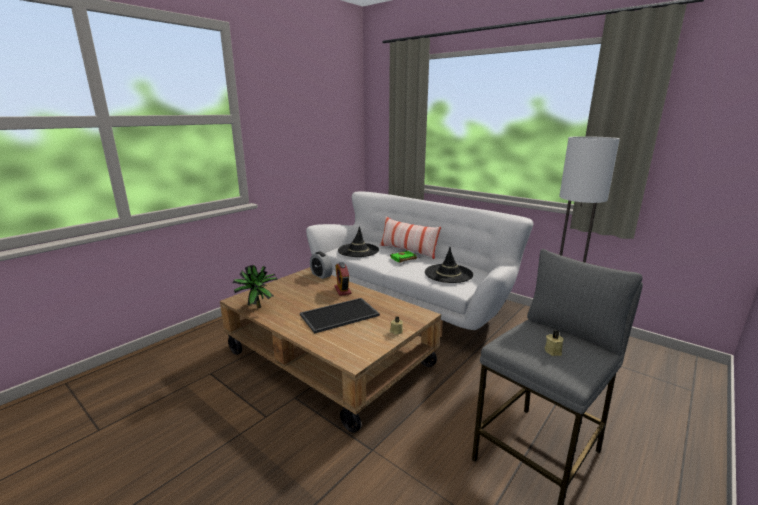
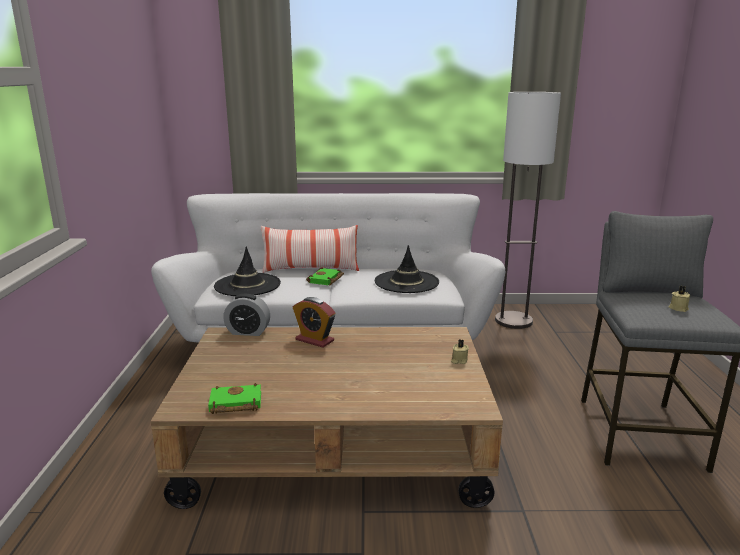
camera: 40 degrees left, 0 degrees up
potted plant [233,265,278,309] -> green book [208,383,261,414]
tray [300,298,380,334] -> none

